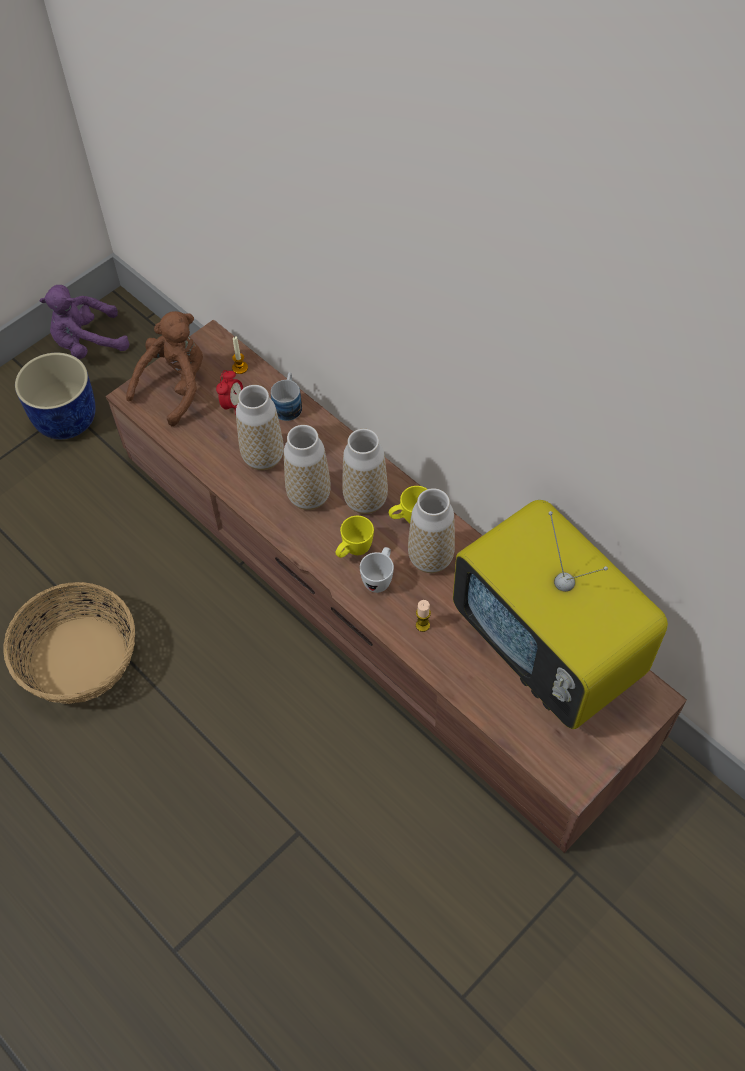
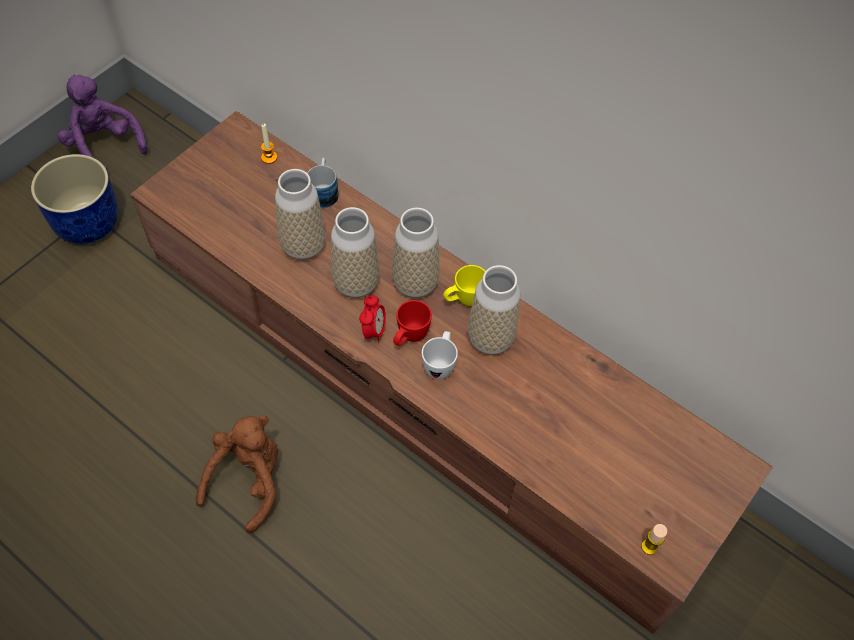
camera: 10 degrees left, 0 degrees up
basket [3,582,135,704] -> none
purple plush toy [39,285,129,359] -> purple plush toy turned 75 degrees clockwise [57,75,148,170]
brown plush toy [126,311,203,426] -> brown plush toy moved to [196,416,278,534]
alarm clock [216,370,243,415] -> alarm clock moved to [359,296,386,343]
yellow mug [336,516,374,558] -> red mug [393,300,432,346]
candle [416,600,431,632] -> candle moved to [641,524,667,555]
television [453,500,668,729] -> none

